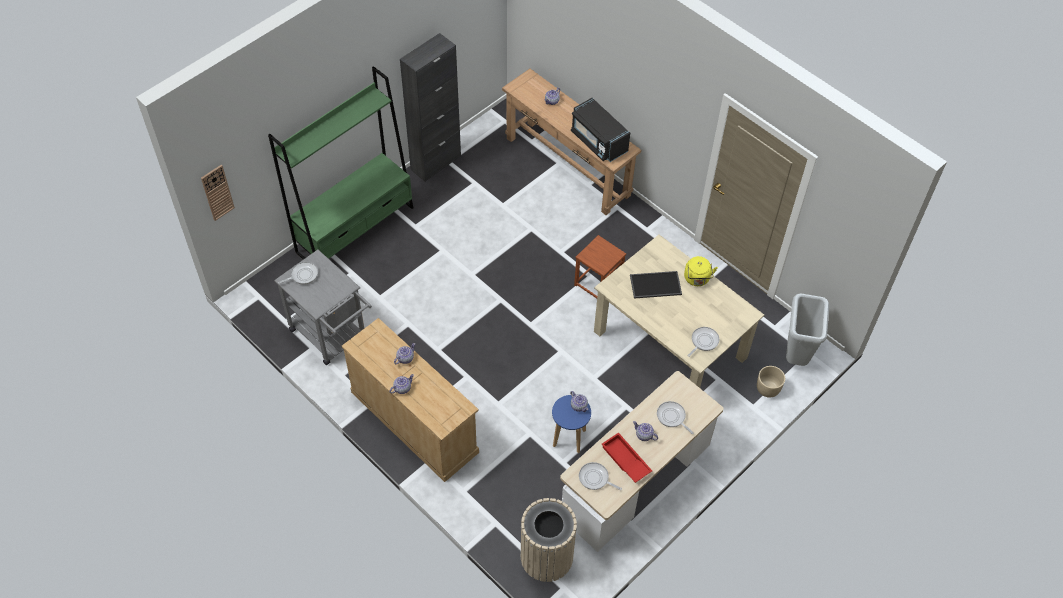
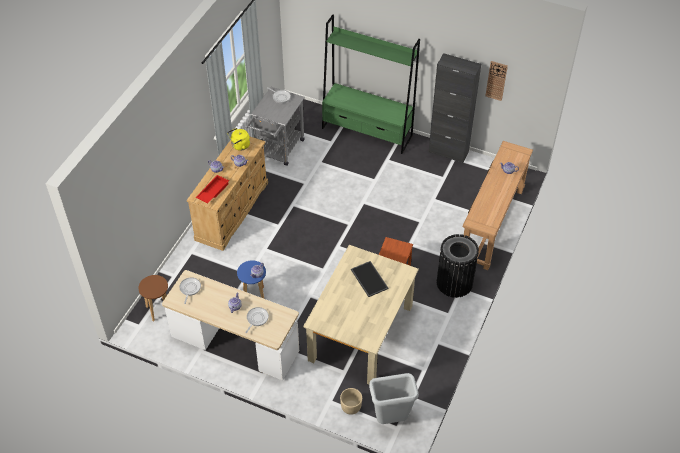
camera: 70 degrees right, 5 degrees down
wall clock [201,165,235,221] -> wall clock moved to [485,61,508,101]
beige trash can [521,498,577,582] -> brown stool [138,275,168,321]
black microwave [571,98,630,162] -> none
red tray [602,433,652,483] -> red tray moved to [196,175,229,204]
yellow kettle [684,256,718,286] -> yellow kettle moved to [227,128,250,151]
frying pan [687,327,719,357] -> none
none -> black trash can [437,234,479,298]

